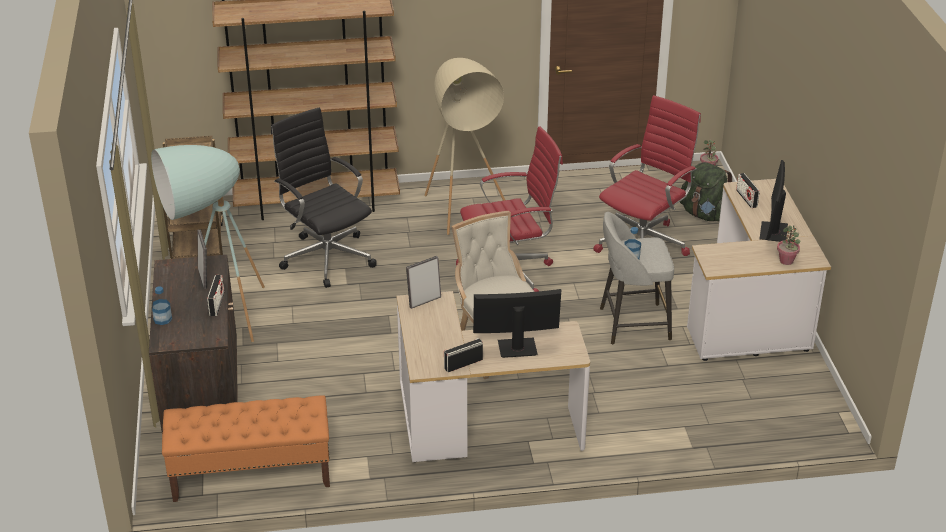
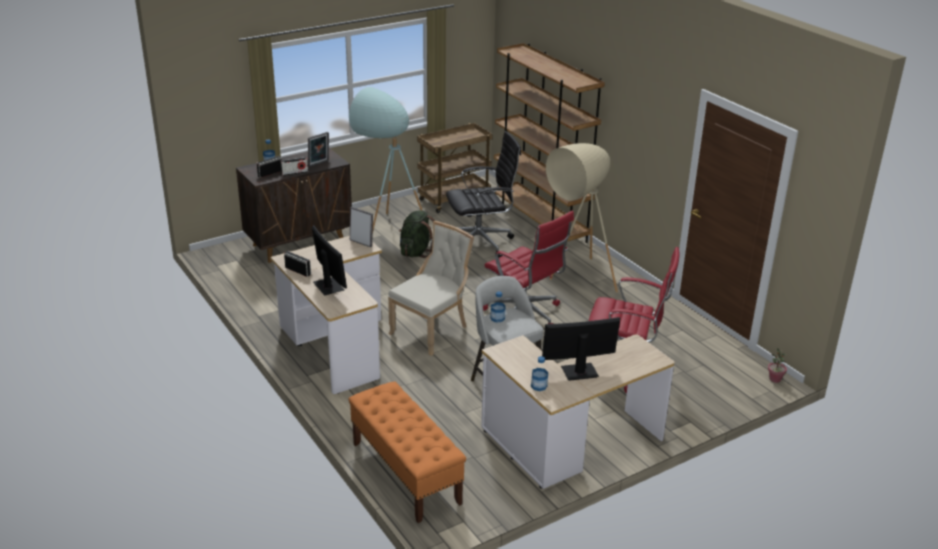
camera: 65 degrees right, 5 degrees down
orange bench [162,395,330,502] -> orange bench moved to [348,382,466,523]
black office chair [271,107,377,288] -> black office chair turned 45 degrees clockwise [446,131,521,257]
green backpack [680,162,732,221] -> green backpack moved to [399,210,435,258]
radio [736,173,760,208] -> radio moved to [256,156,282,178]
potted plant [777,225,801,265] -> bottle [531,356,548,391]

